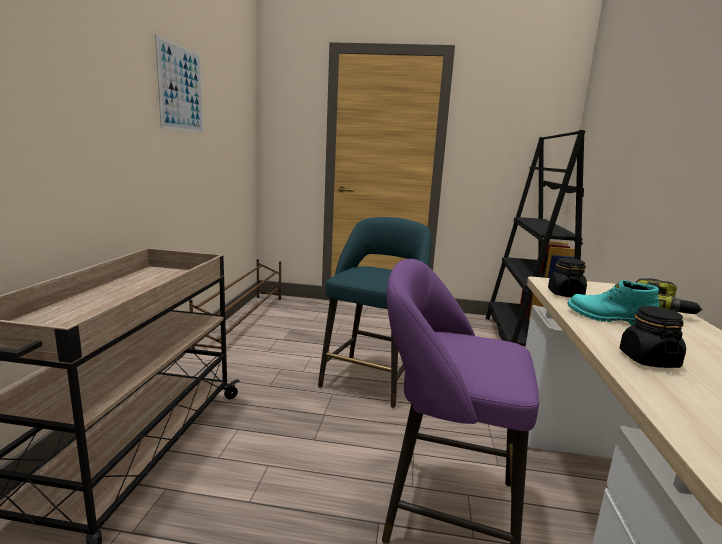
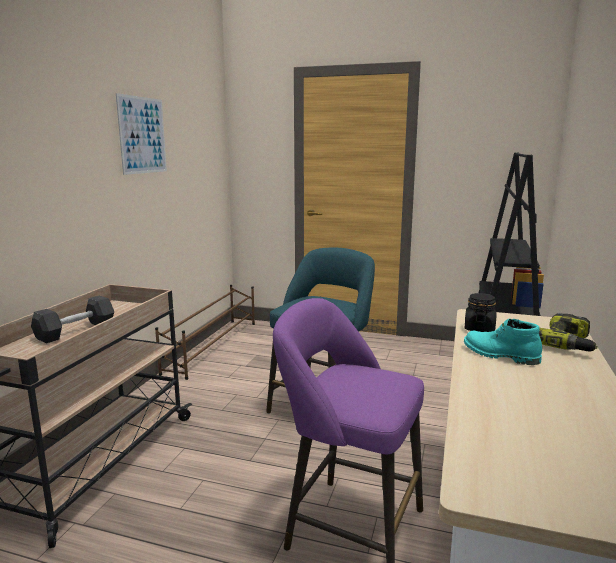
camera: 10 degrees right, 0 degrees up
black jar [619,306,686,368] -> none
none -> grey dumbbell [31,296,114,343]

